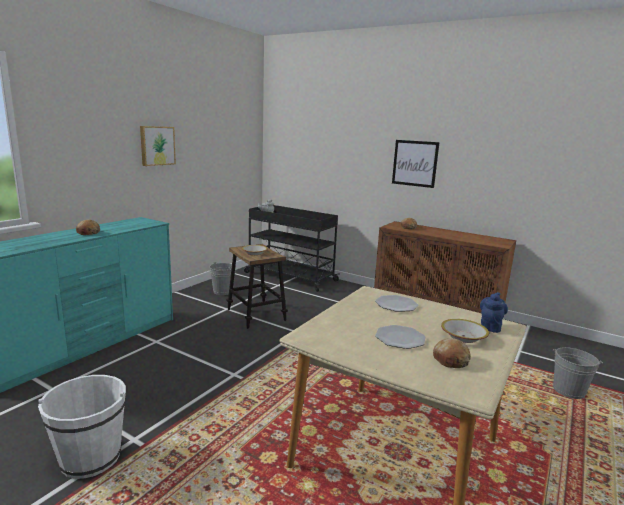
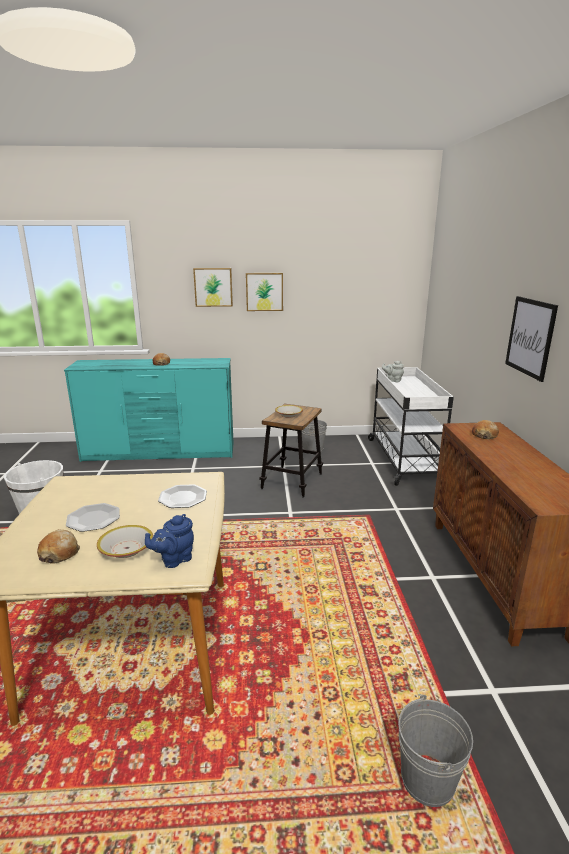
camera: 55 degrees right, 5 degrees up
black cart [244,205,340,292] -> white cart [368,367,454,486]
blue teapot [480,292,508,333] -> blue teapot turned 150 degrees clockwise [145,514,194,568]
none -> picture [193,268,233,307]

